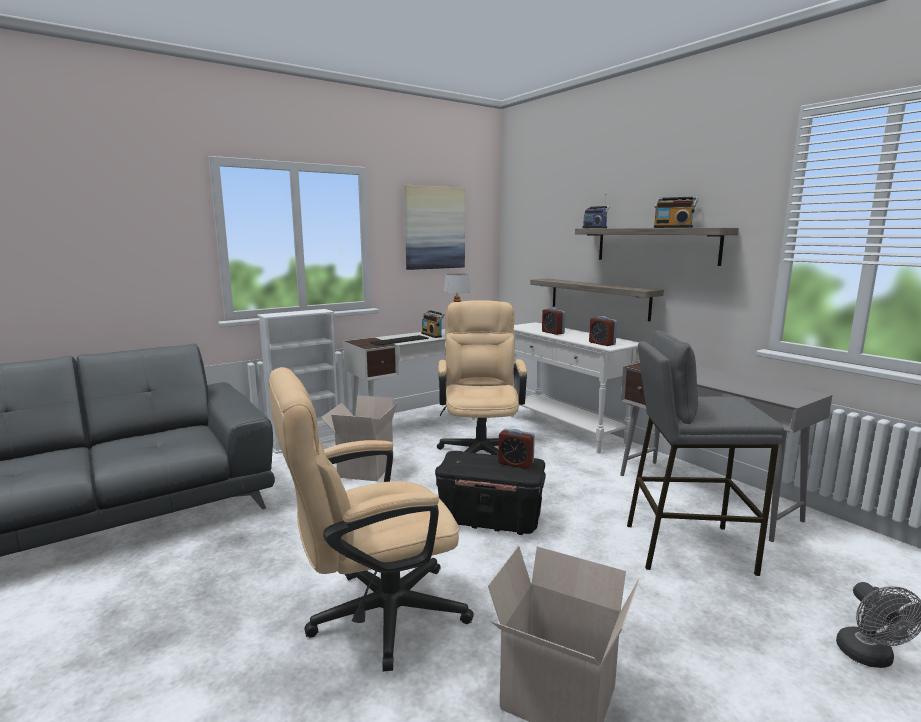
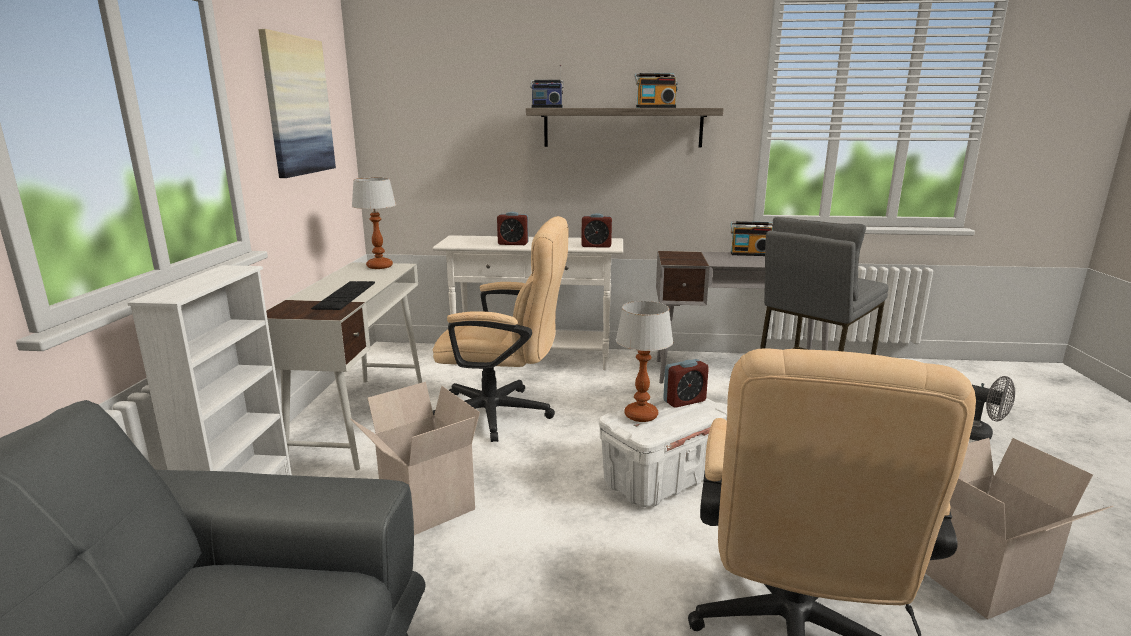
camera: 50 degrees left, 5 degrees up
radio [421,310,445,338] -> radio moved to [731,221,773,256]
black storage box [435,451,546,535] -> white storage box [599,395,727,507]
beige office chair [437,300,527,455] -> beige office chair turned 150 degrees clockwise [432,216,568,442]
shelf [530,279,664,321] -> none
none -> table lamp [616,301,673,422]

